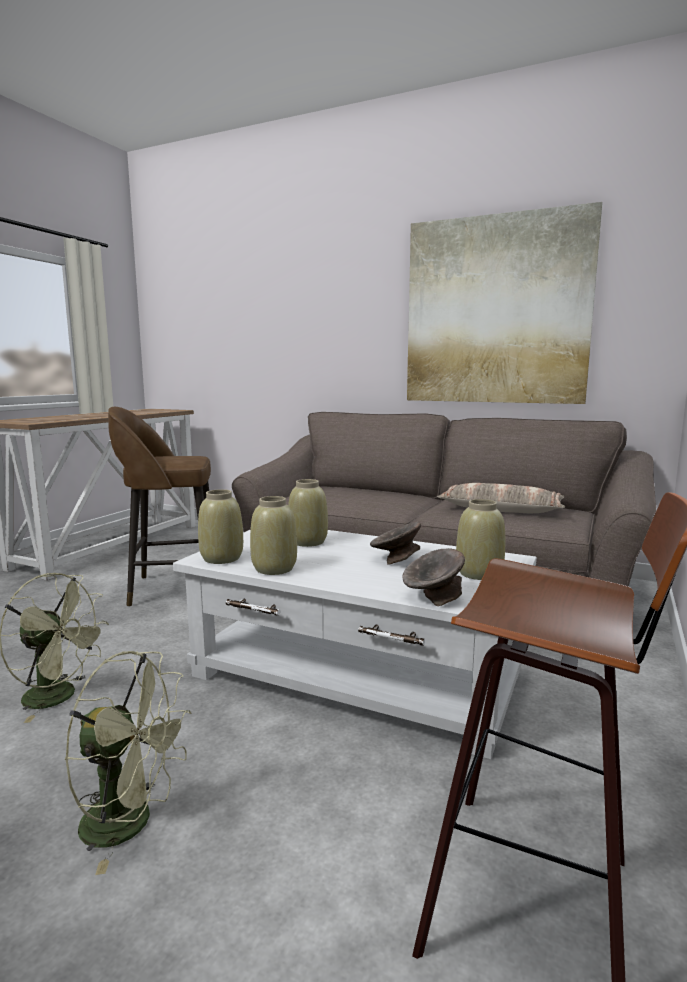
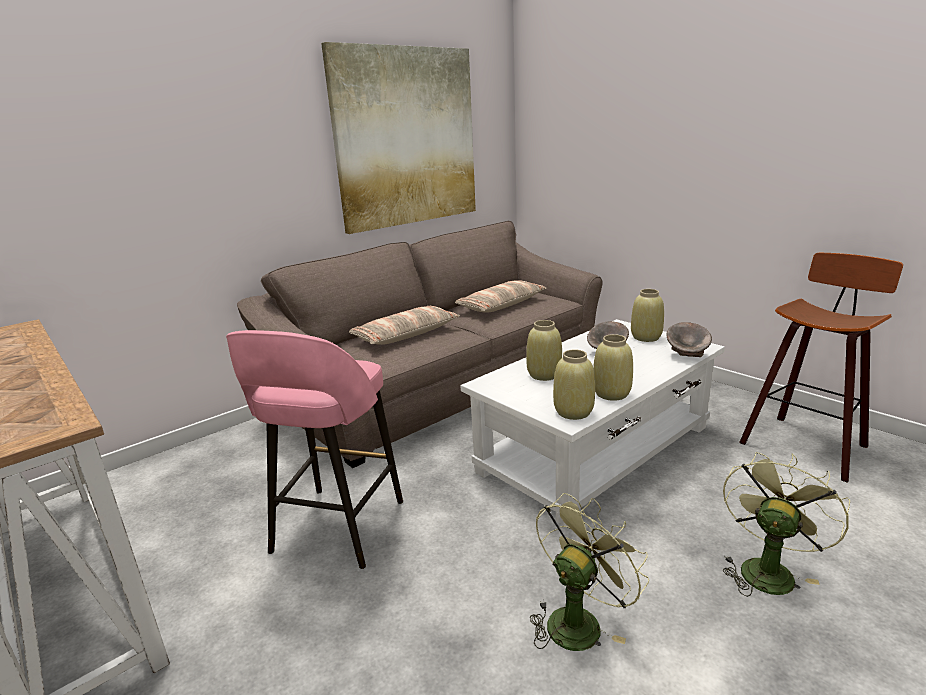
camera: 65 degrees left, 10 degrees up
brown stool [108,407,211,607] -> pink stool [226,330,403,569]
none -> pillow [349,306,460,345]

